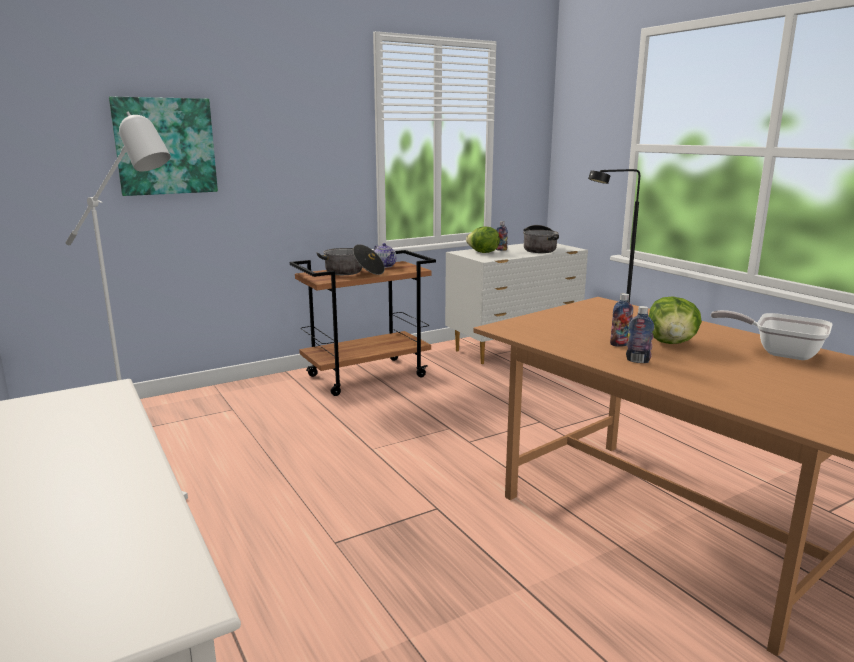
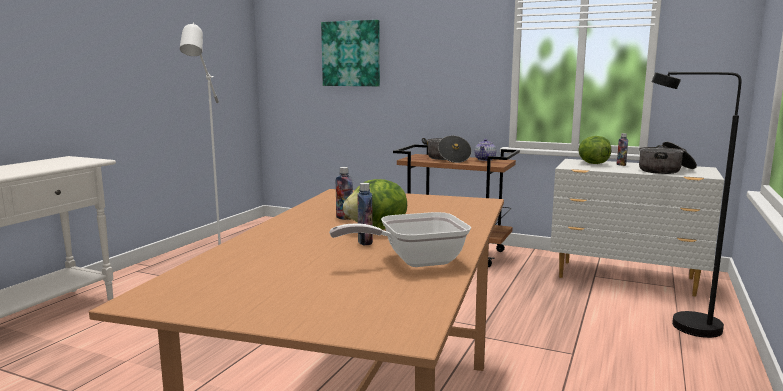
camera: 55 degrees right, 5 degrees down
bottle [626,306,654,363] -> bottle moved to [357,183,373,246]
frying pan [711,310,833,360] -> frying pan turned 105 degrees counterclockwise [329,212,471,267]

